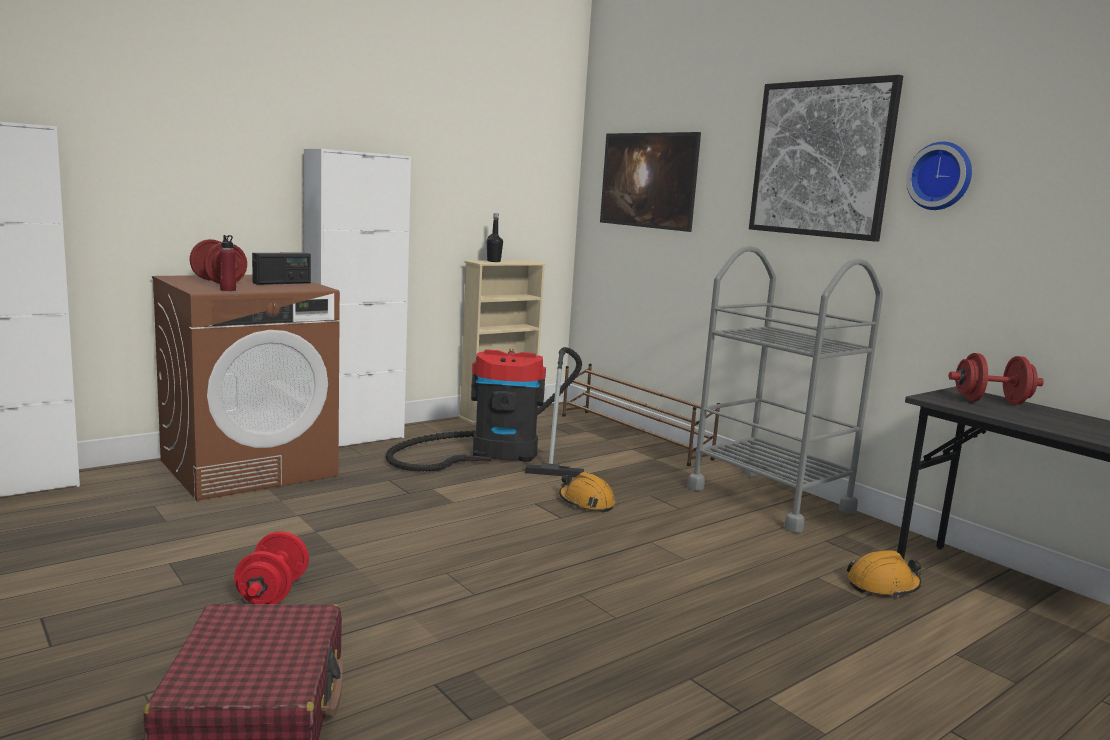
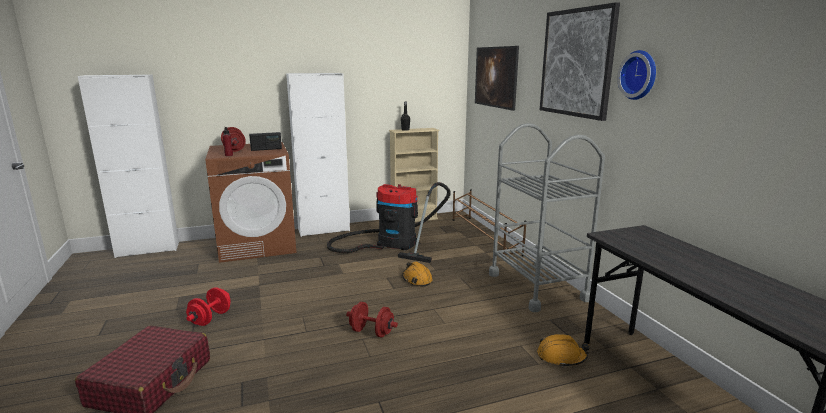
camera: 20 degrees right, 5 degrees up
red dumbbell [949,353,1044,405] -> red dumbbell moved to [346,302,398,338]

